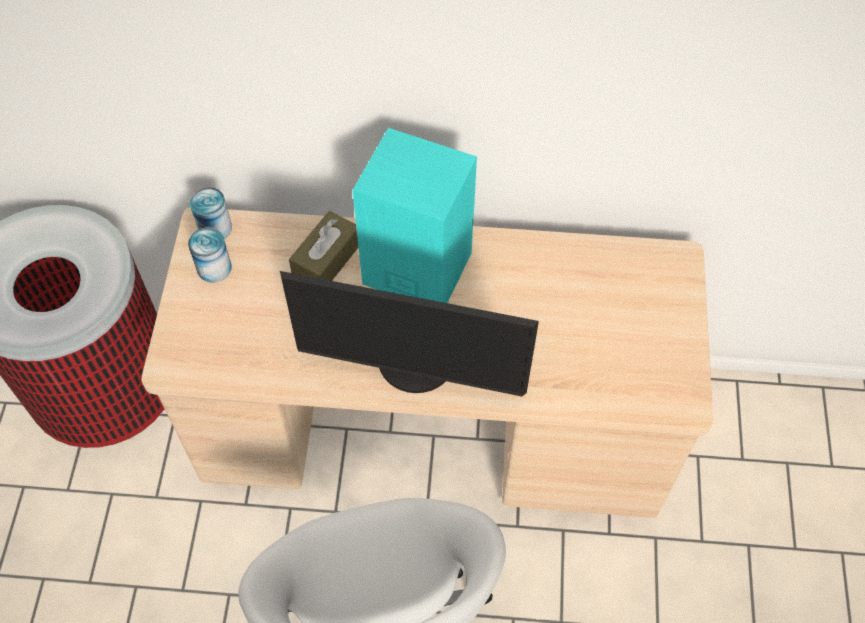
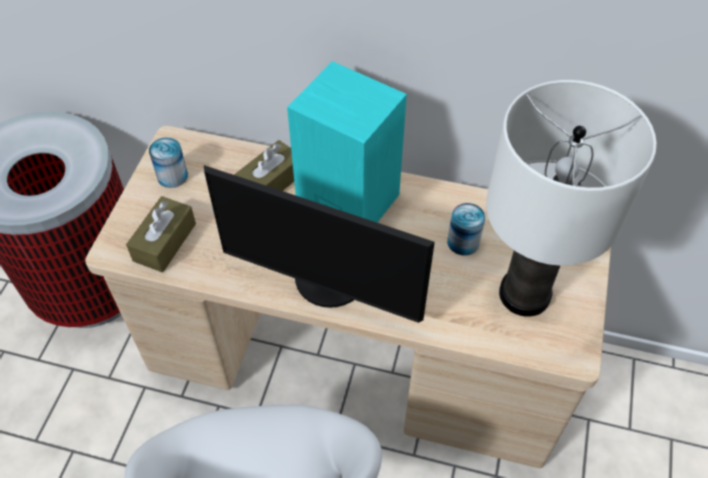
camera: 10 degrees right, 5 degrees down
can [190,187,232,239] -> can moved to [447,203,485,256]
none -> brown tissue box [126,196,196,272]
none -> white table lamp [486,80,657,317]

